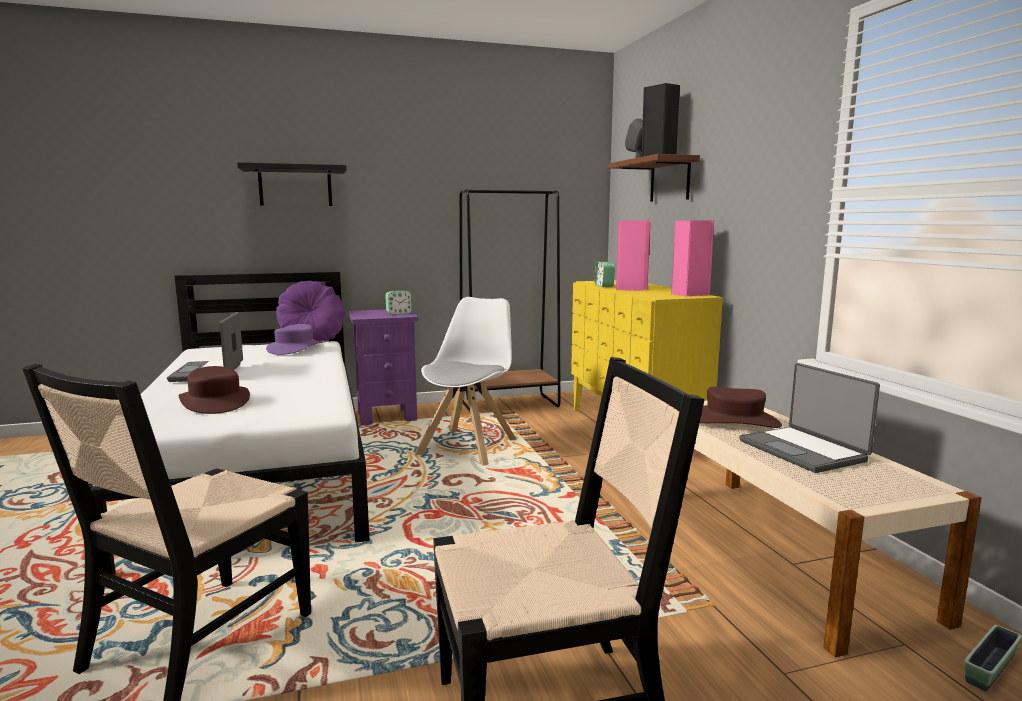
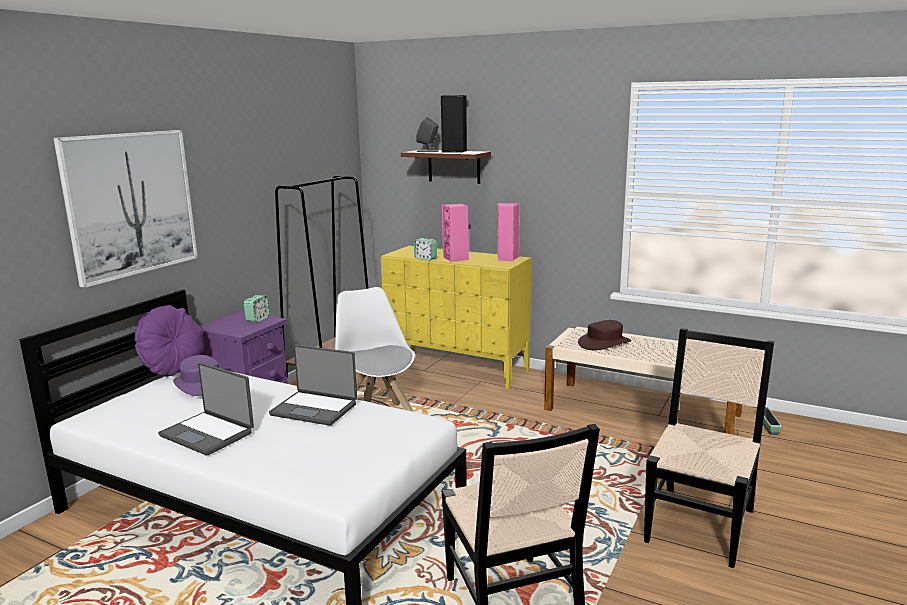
camera: 45 degrees left, 5 degrees up
brown hat [178,366,250,414] -> none
black shelf [237,162,347,206] -> picture [53,130,198,288]
laptop [739,363,880,473] -> laptop moved to [269,345,357,426]

